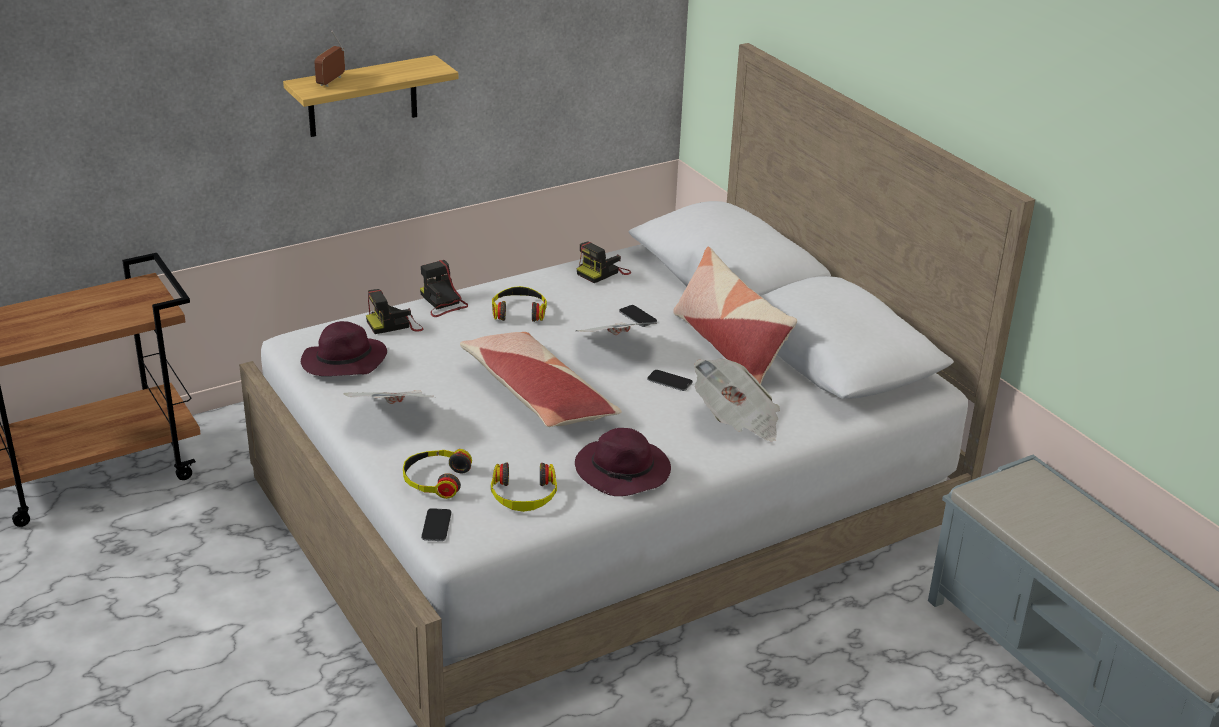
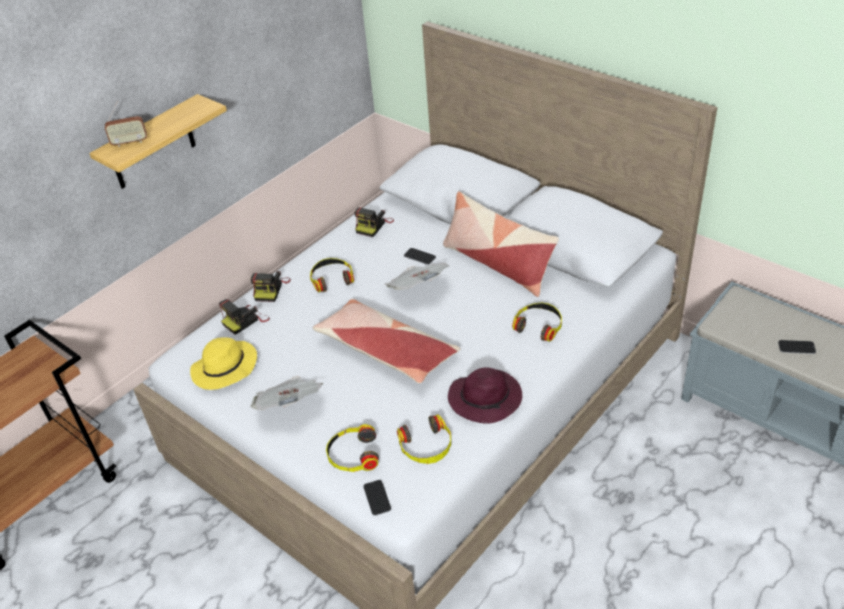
camera: 15 degrees left, 10 degrees up
purple hat [301,321,387,376] -> yellow hat [190,337,257,390]
radio [315,31,345,87] -> radio turned 105 degrees counterclockwise [105,101,147,147]
camera [420,260,468,317] -> camera turned 120 degrees counterclockwise [250,271,291,302]
phone [647,370,693,391] -> phone moved to [778,340,816,354]
newspaper [694,358,780,441] -> headphones [512,302,562,342]

